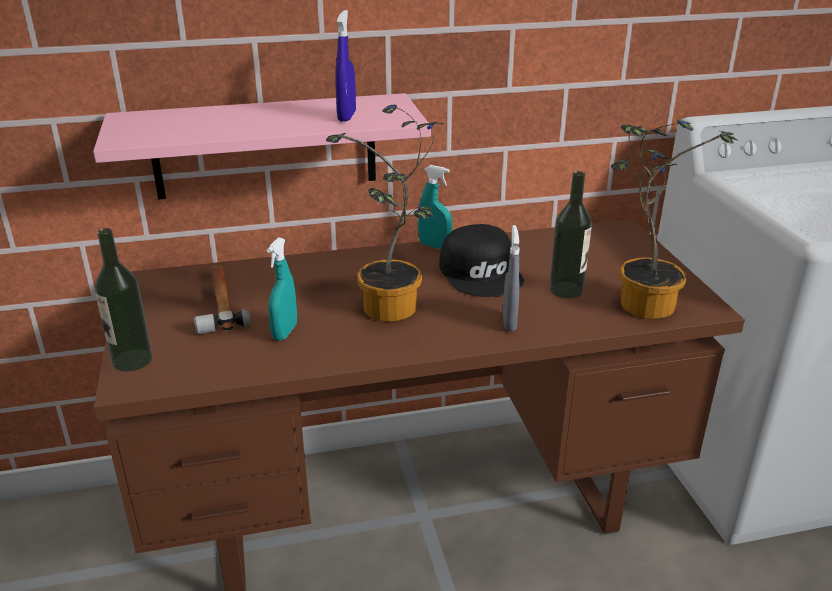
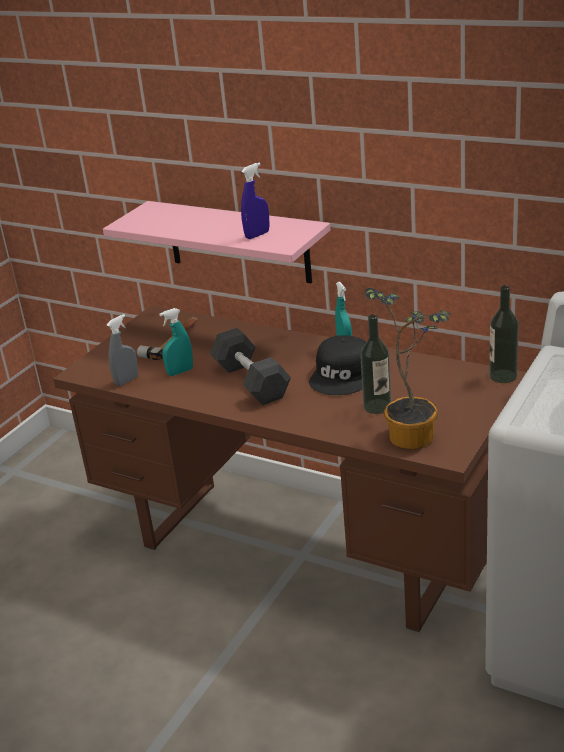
camera: 45 degrees right, 0 degrees up
bottle [95,228,153,371] -> bottle moved to [489,285,519,383]
potted plant [326,105,446,322] -> grey dumbbell [210,328,291,405]
grey spray bottle [503,225,519,331] -> grey spray bottle moved to [107,314,138,386]

